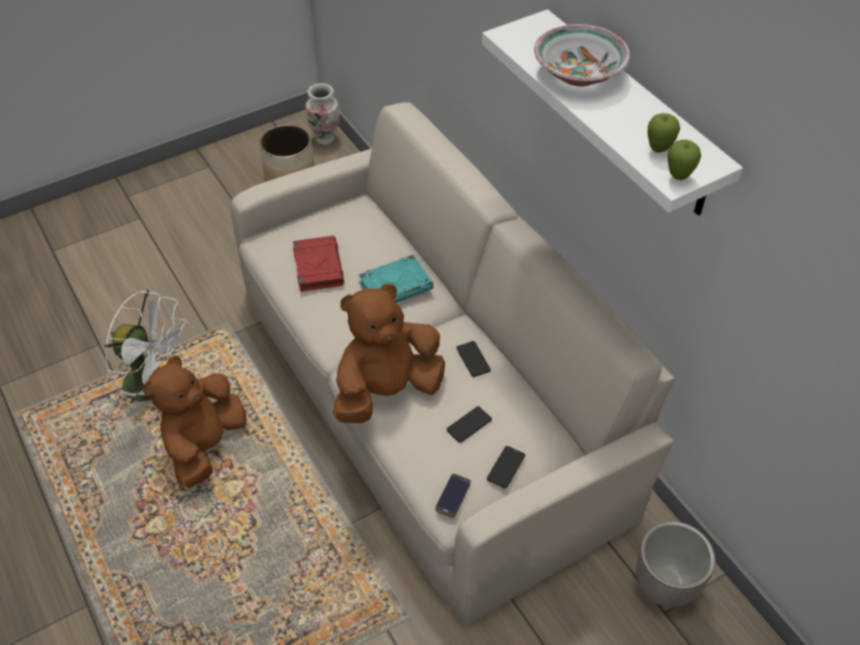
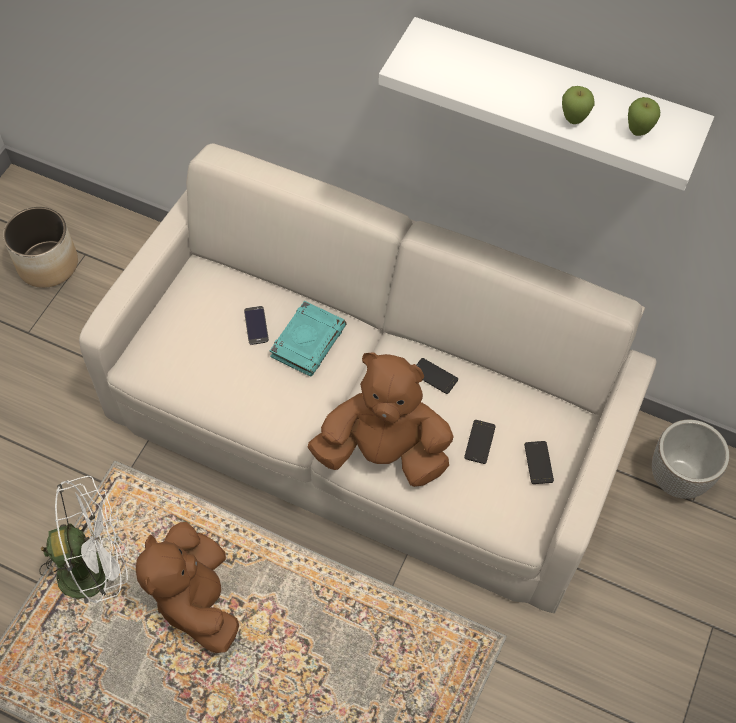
camera: 35 degrees left, 10 degrees up
red book [293,236,344,292] -> none
vase [305,83,340,145] -> none
brown plush toy [333,283,445,423] -> brown plush toy turned 75 degrees clockwise [308,352,454,487]
phone [435,474,471,517] -> phone moved to [244,306,269,345]
bowl [534,24,630,87] -> none
apple [668,140,701,180] -> apple moved to [562,86,595,124]

